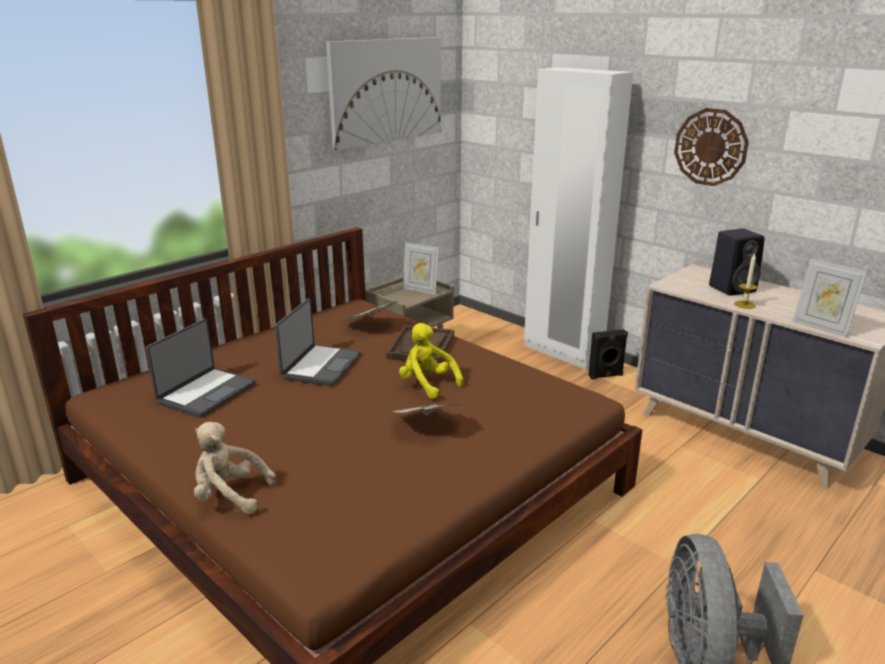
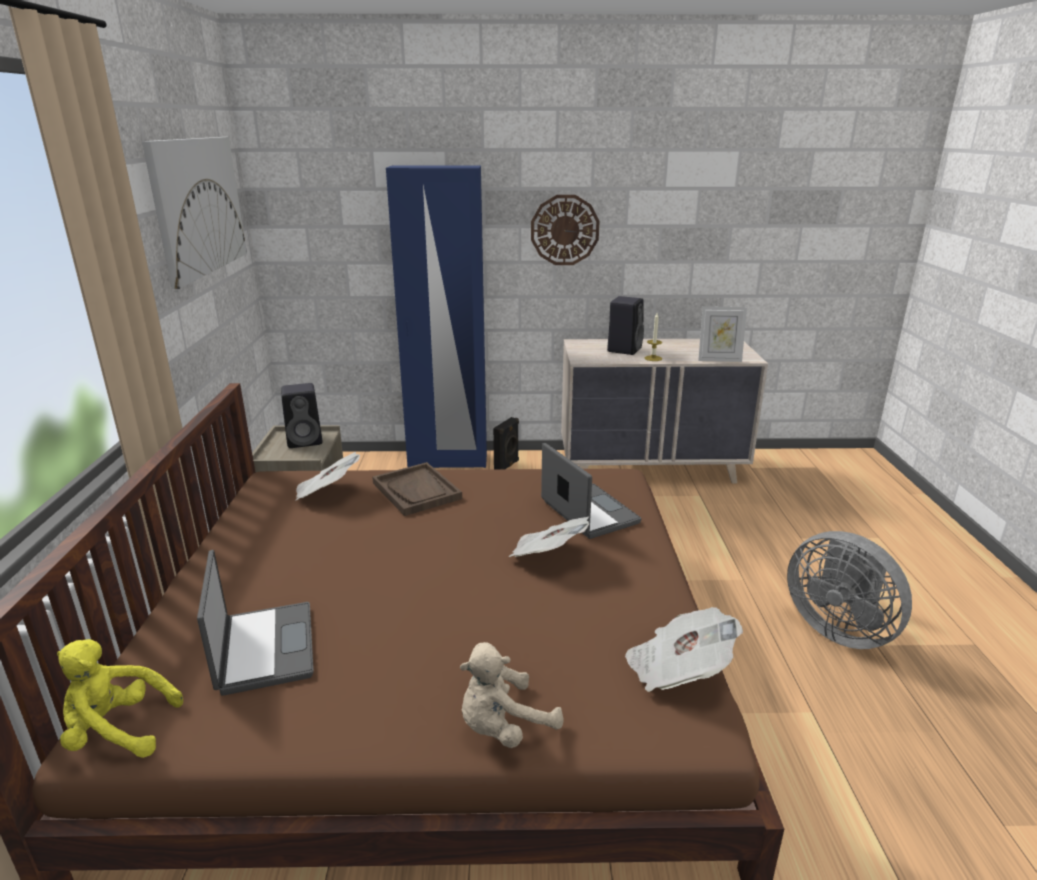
camera: 45 degrees left, 0 degrees up
laptop [275,298,361,386] -> laptop moved to [541,443,641,539]
yellow plush toy [399,323,464,399] -> yellow plush toy moved to [57,639,183,758]
picture frame [403,242,439,294] -> black speaker [281,383,322,448]
white wardrobe [524,67,633,370] -> blue wardrobe [386,166,487,468]
none -> newspaper [625,607,743,692]

